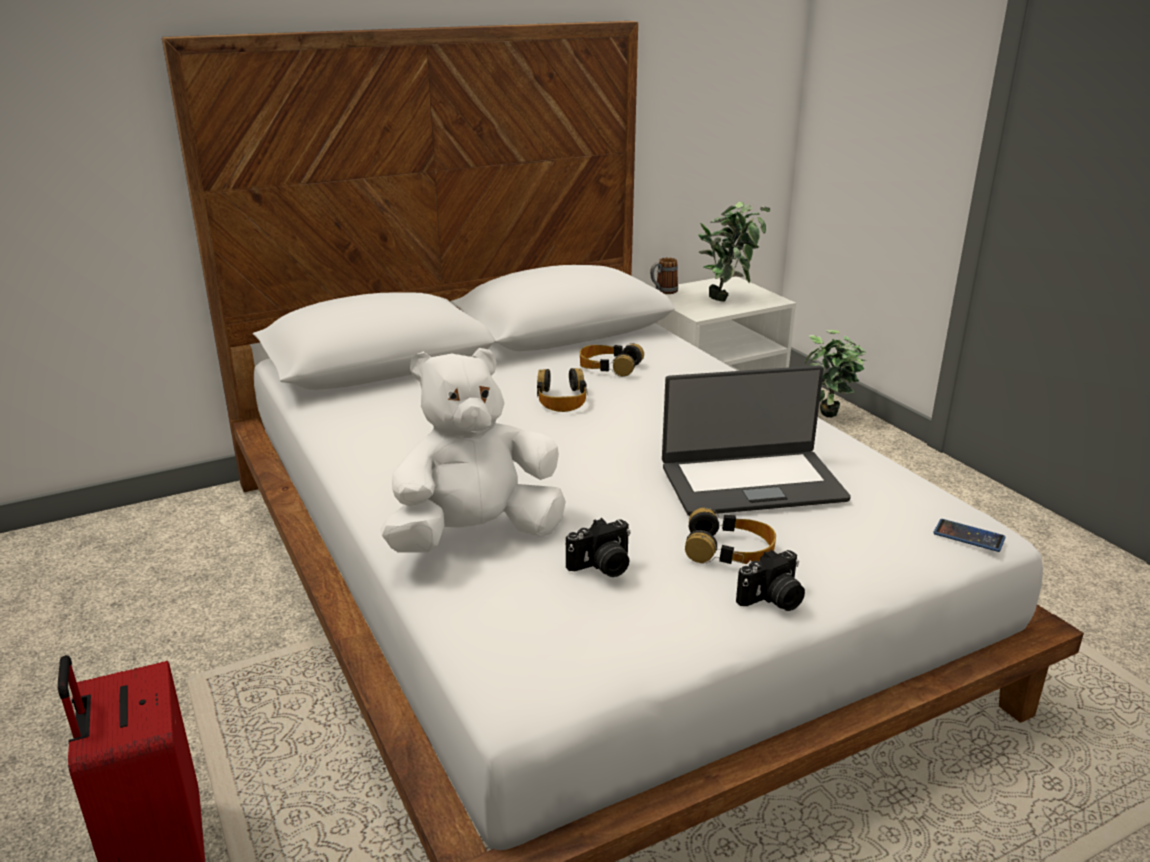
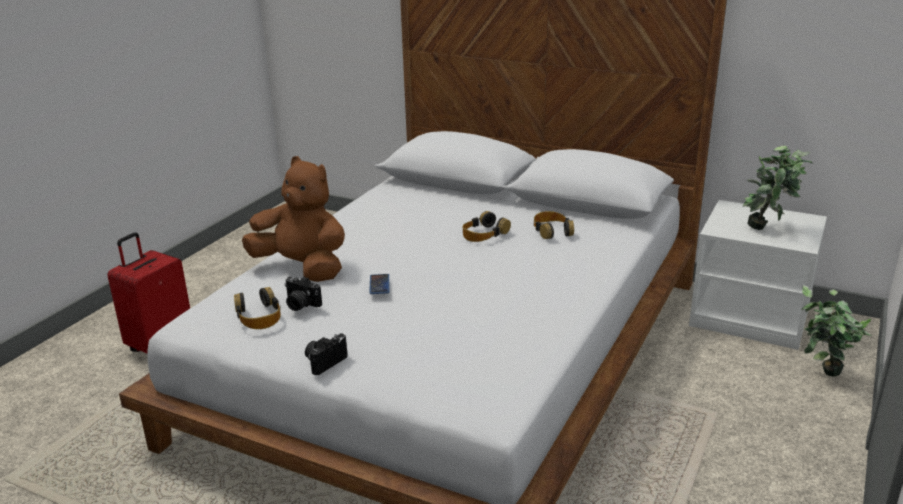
camera: 55 degrees right, 0 degrees up
white plush toy [380,348,566,553] -> brown plush toy [242,156,345,282]
mug [650,258,678,294] -> none
laptop [662,365,851,516] -> none
headphones [685,508,776,564] -> headphones moved to [234,287,281,329]
camera [736,550,805,611] -> camera turned 105 degrees clockwise [305,333,348,375]
phone [933,519,1006,552] -> phone moved to [369,274,390,294]

